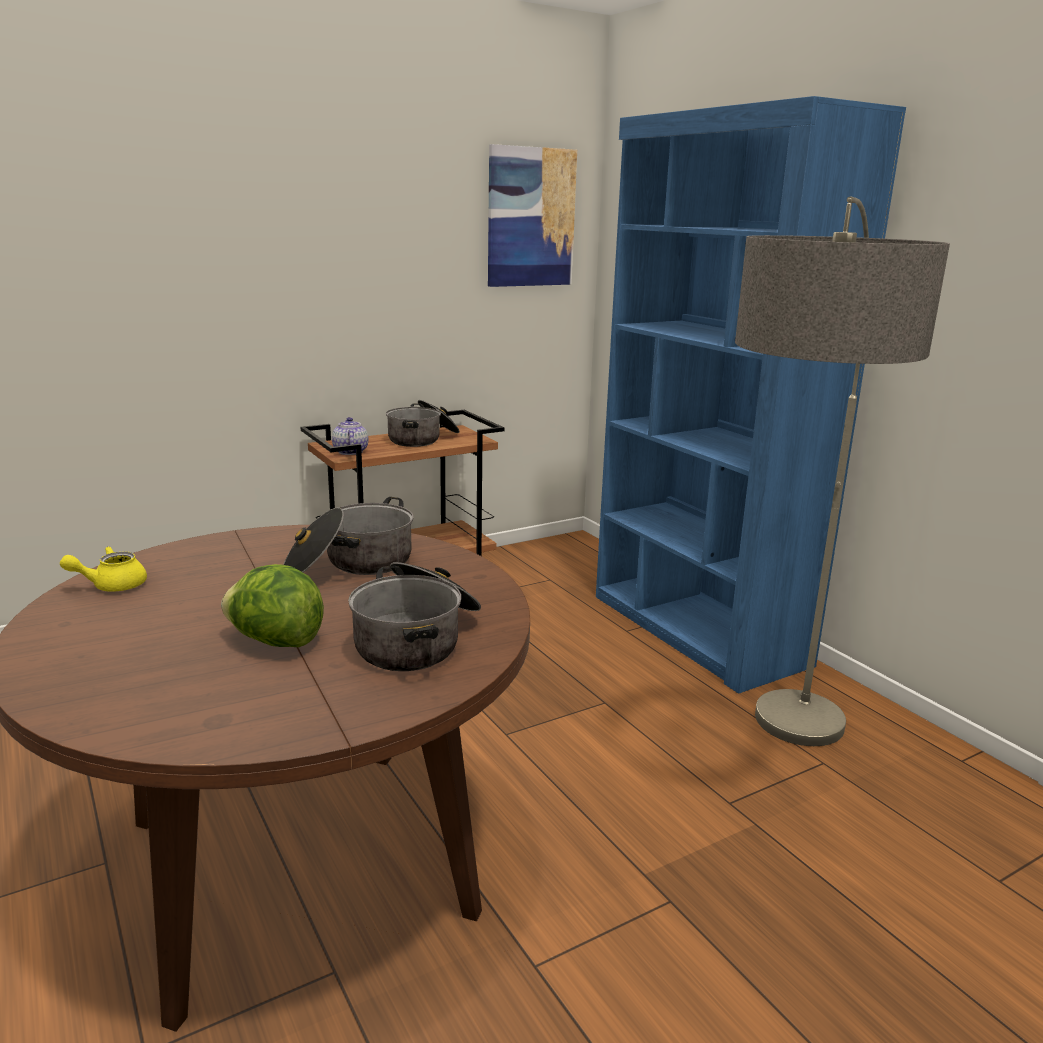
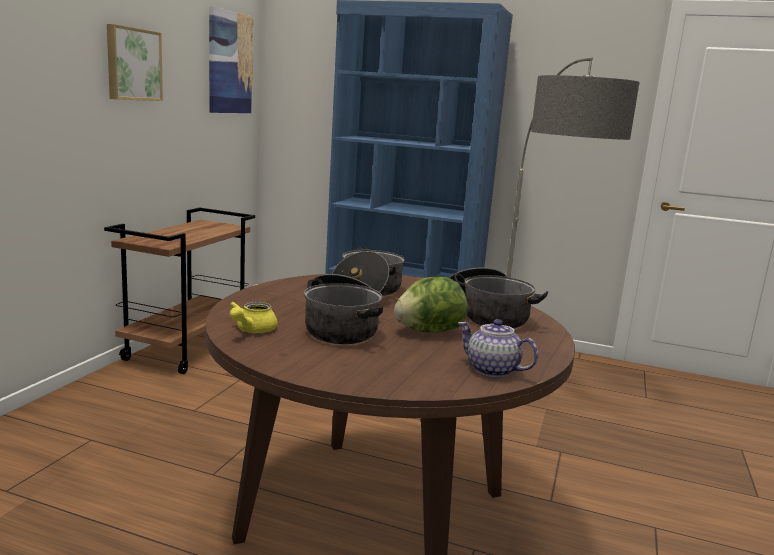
camera: 40 degrees left, 5 degrees down
teapot [332,417,368,455] -> teapot moved to [458,319,539,377]
cooking pot [386,400,459,447] -> cooking pot moved to [304,274,383,344]
none -> picture [107,24,163,101]

